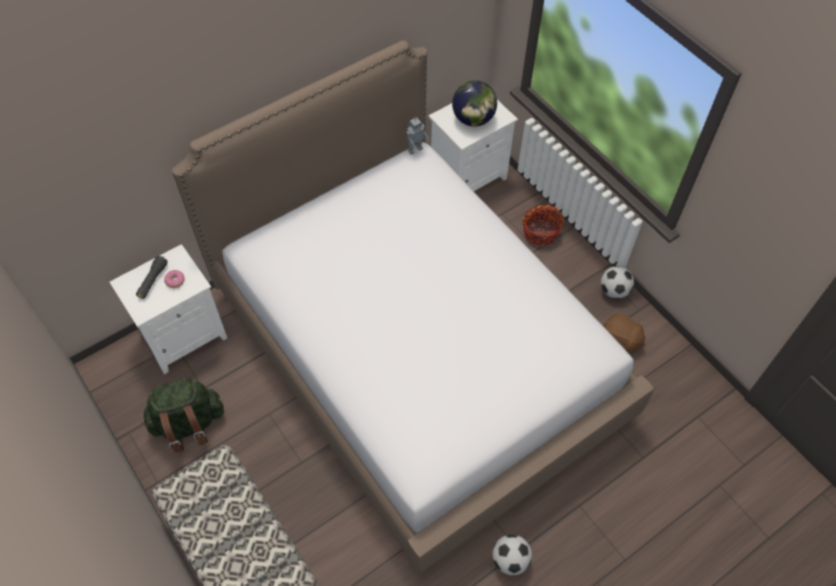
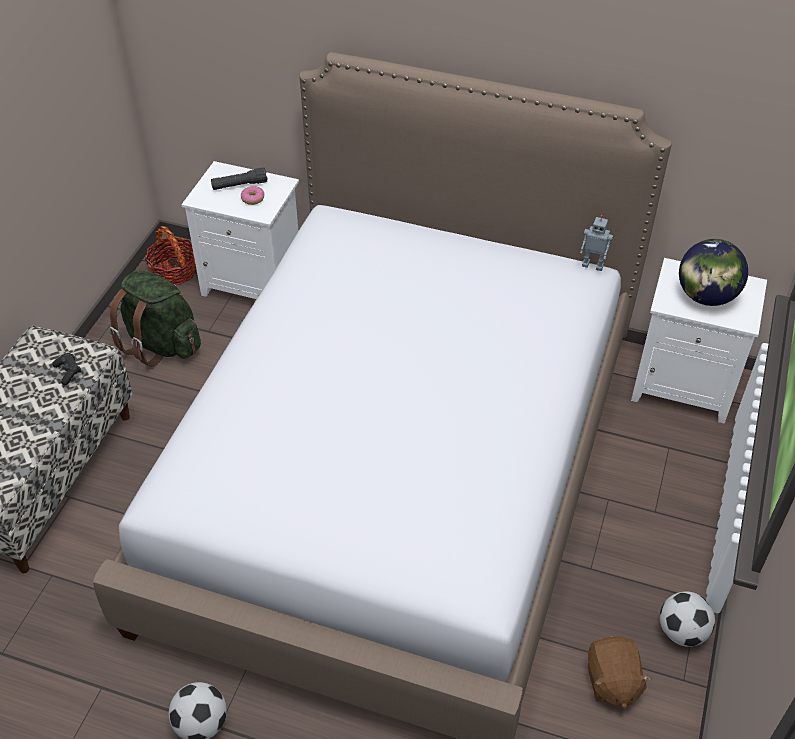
camera: 55 degrees right, 10 degrees down
basket [522,205,564,246] -> basket moved to [145,226,197,285]
none -> black game controller [52,353,81,385]

